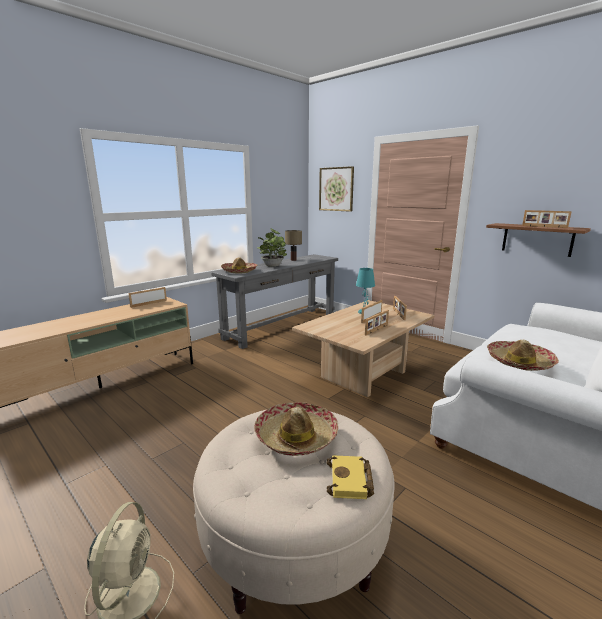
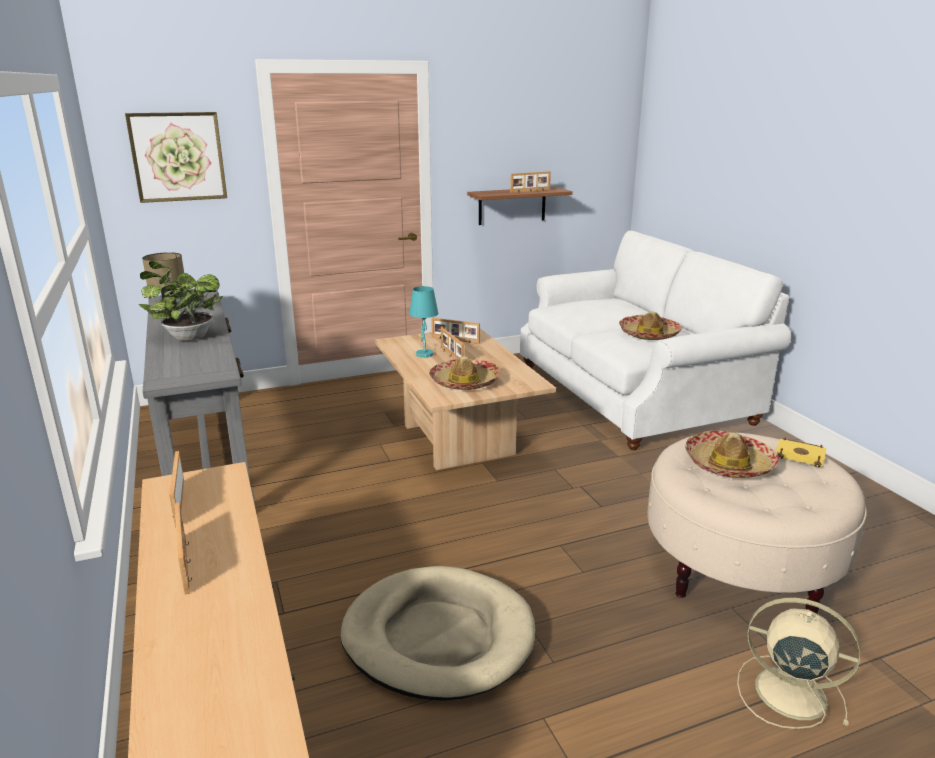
camera: 65 degrees left, 5 degrees up
hat [221,257,257,274] -> hat moved to [429,356,500,390]
picture frame [365,310,389,335] -> picture frame moved to [175,503,192,595]
none -> beige dog bed [340,566,535,700]

